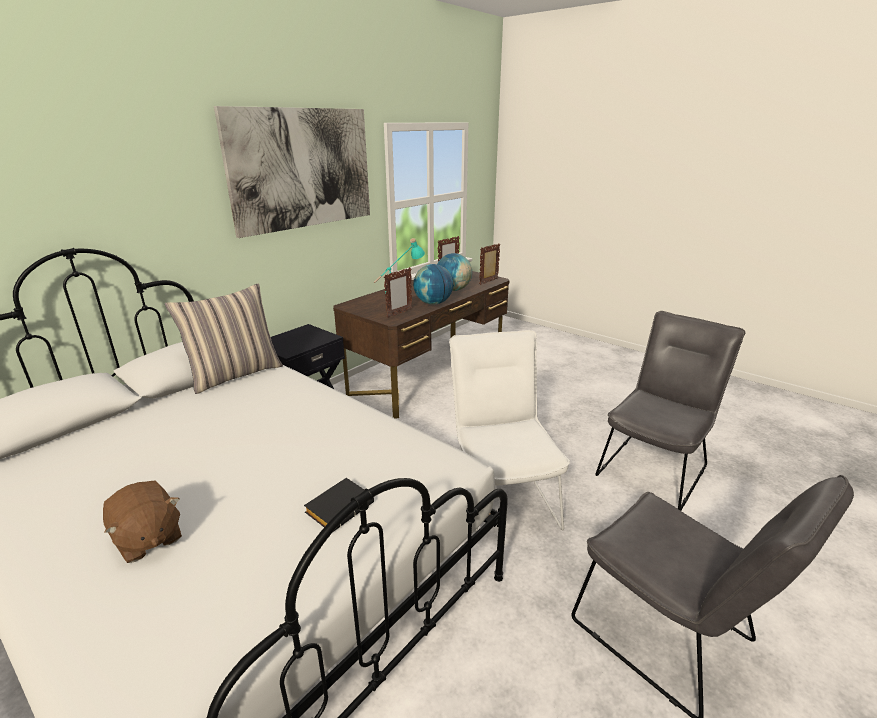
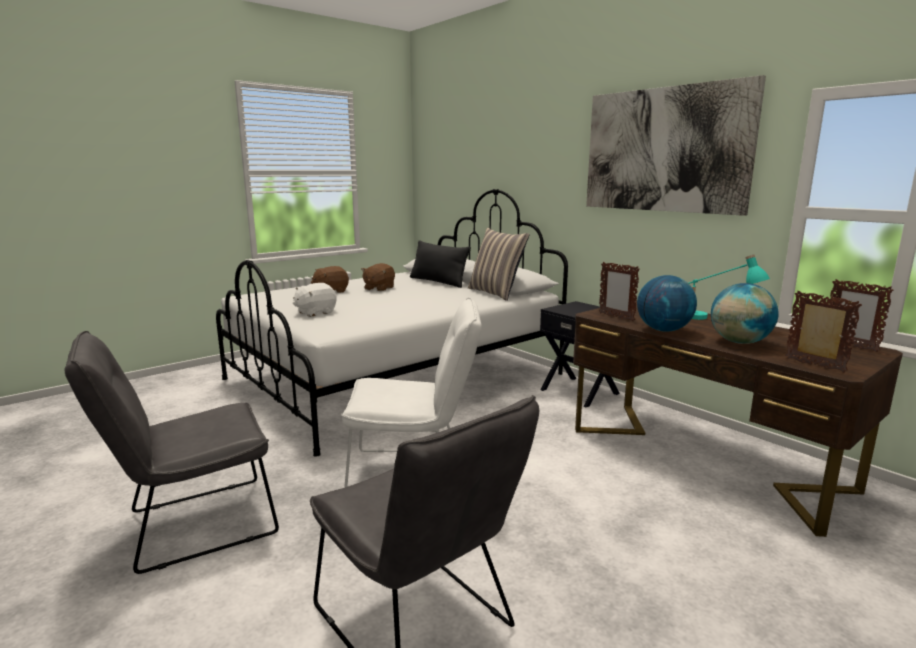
camera: 100 degrees right, 10 degrees down
black book [304,478,374,532] -> white plush toy [293,283,337,317]
none -> brown plush toy [361,263,395,291]
none -> black pillow [410,240,471,288]

